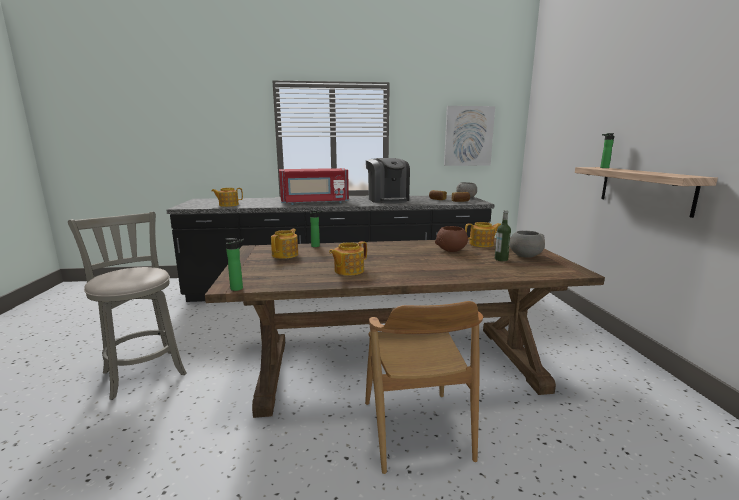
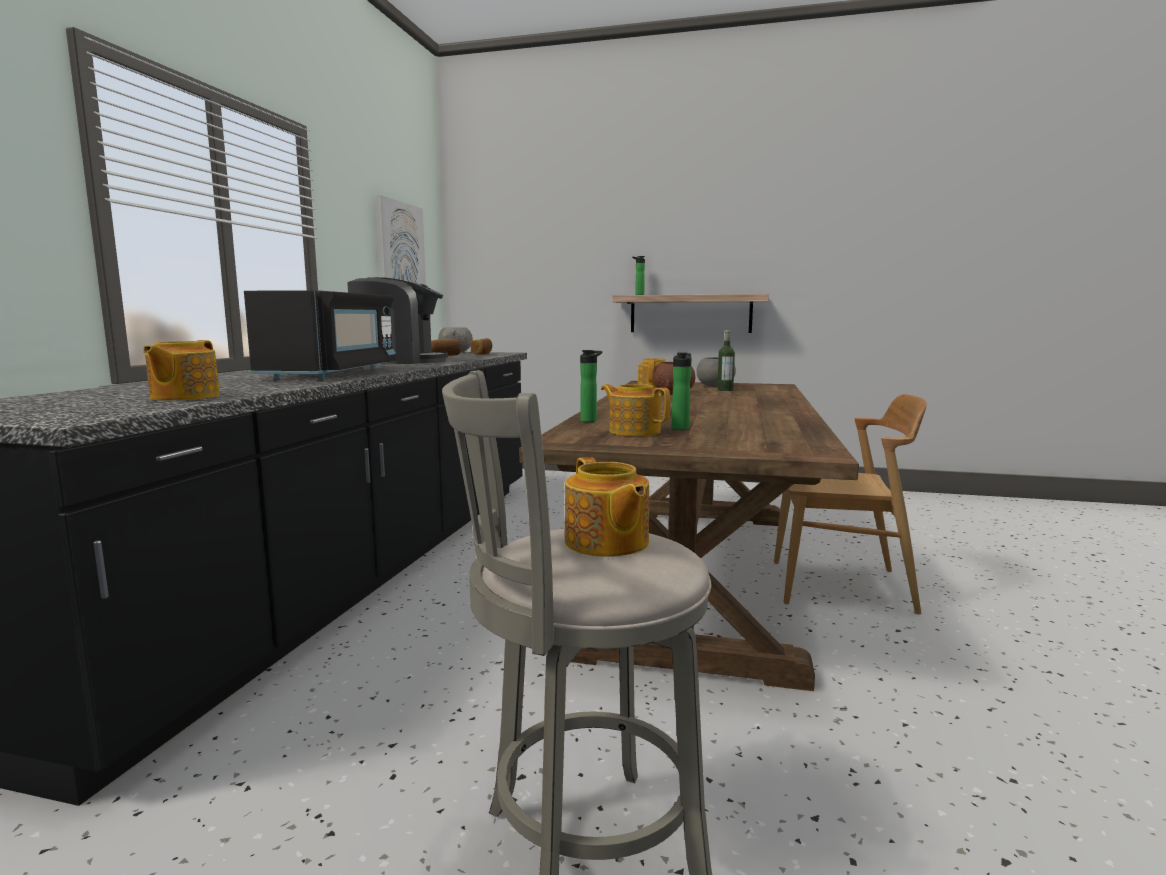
camera: 70 degrees left, 5 degrees down
bottle [225,238,244,291] -> bottle moved to [672,353,691,430]
red microwave [279,168,349,205] -> black microwave [244,290,397,379]
teapot [329,241,367,276] -> teapot moved to [565,457,649,557]

